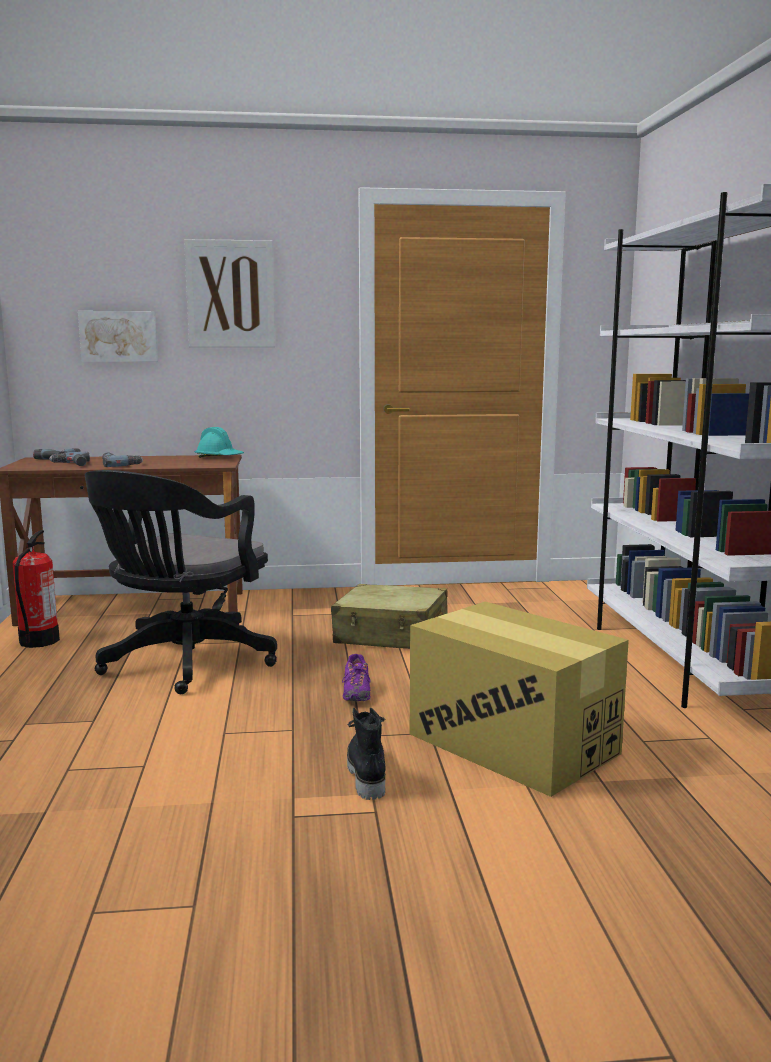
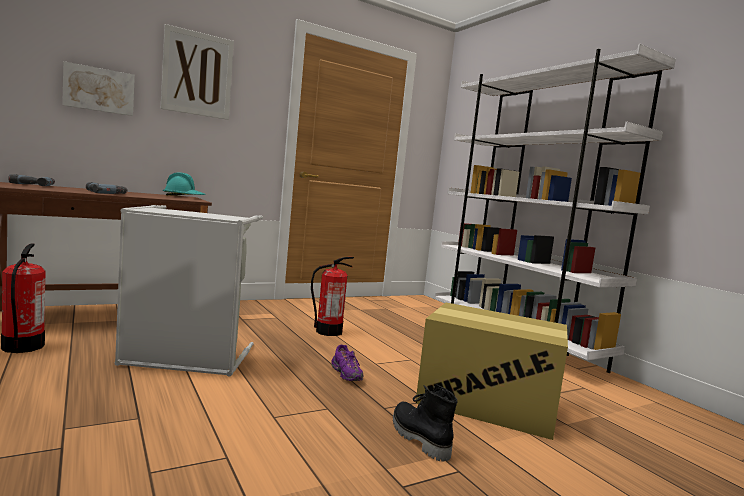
camera: 25 degrees left, 5 degrees down
power drill [49,452,90,466] -> none
black office chair [85,470,277,694] -> grey laundry basket [115,205,263,377]
beige suitcase [331,584,448,649] -> fire extinguisher [311,257,354,336]

